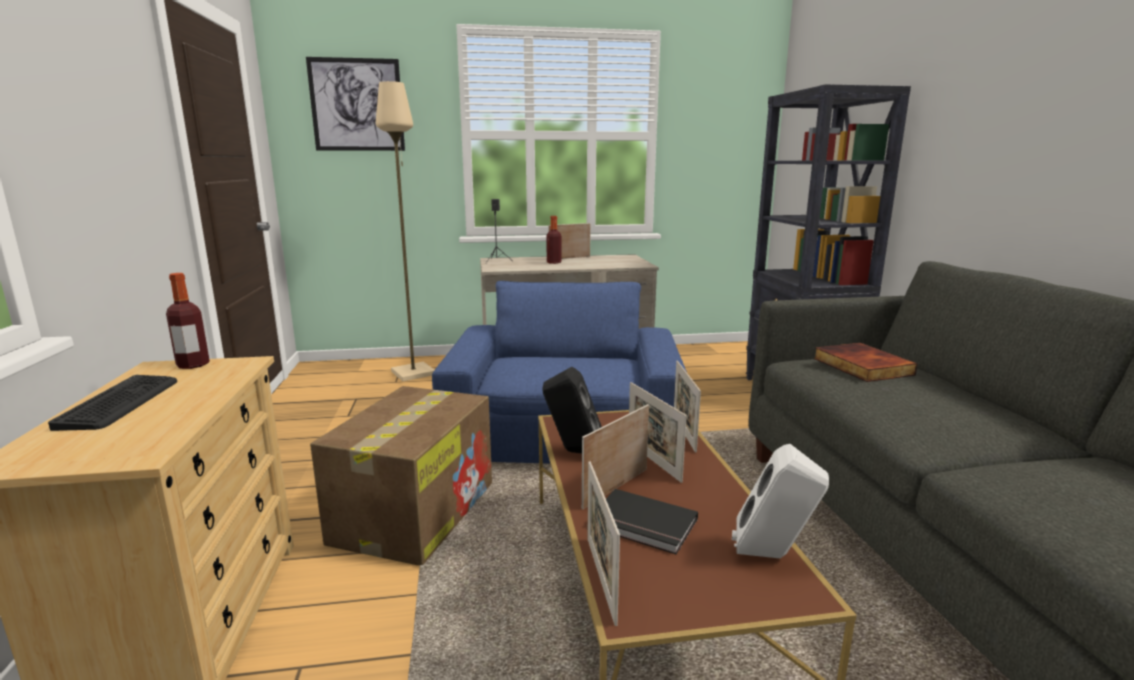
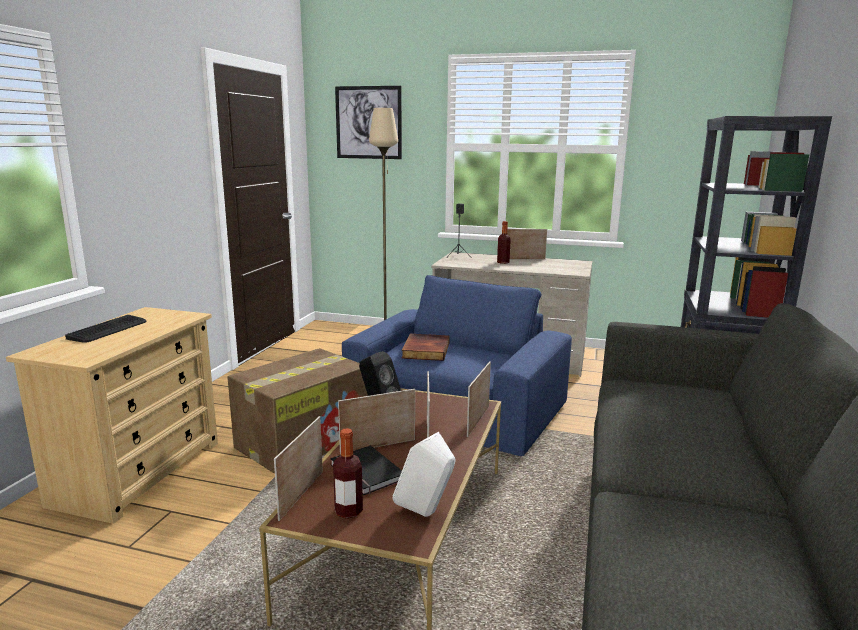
camera: 25 degrees right, 0 degrees up
bottle [166,273,210,369] -> bottle moved to [333,428,363,519]
book [814,343,918,382] -> book moved to [402,334,450,361]

